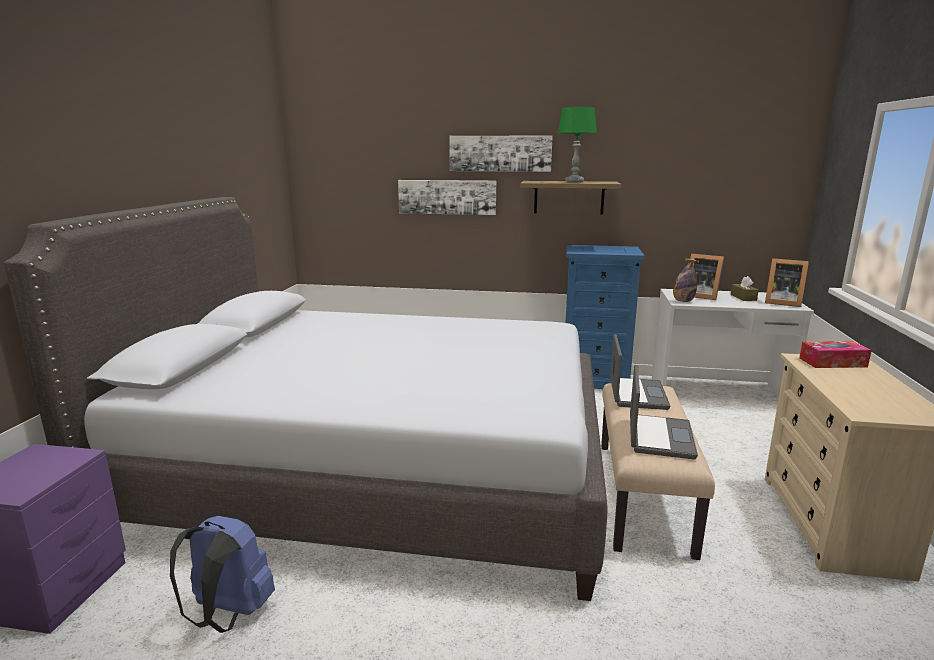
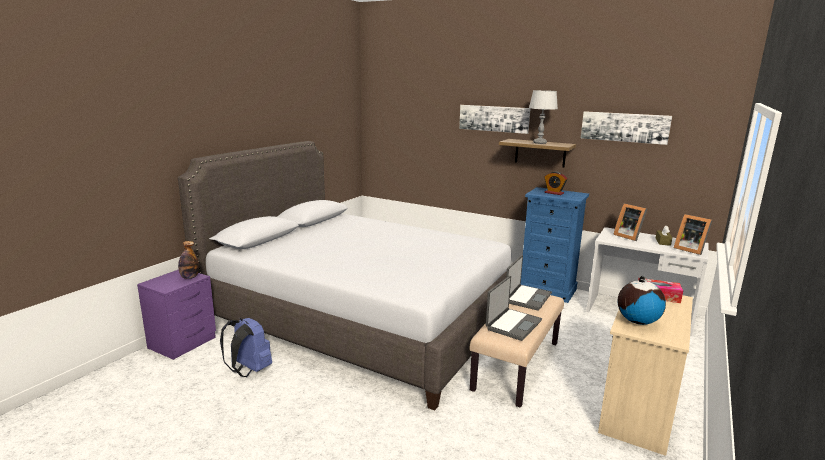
camera: 20 degrees right, 0 degrees up
picture [398,180,496,215] -> picture moved to [581,111,672,145]
green table lamp [558,107,597,183] -> grey table lamp [529,90,558,144]
bottle [673,258,697,302] -> bottle moved to [178,241,199,279]
none -> alarm clock [544,172,567,195]
none -> globe [618,276,666,325]

